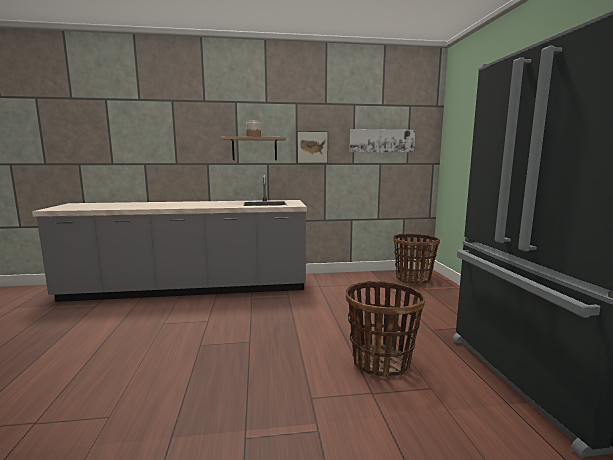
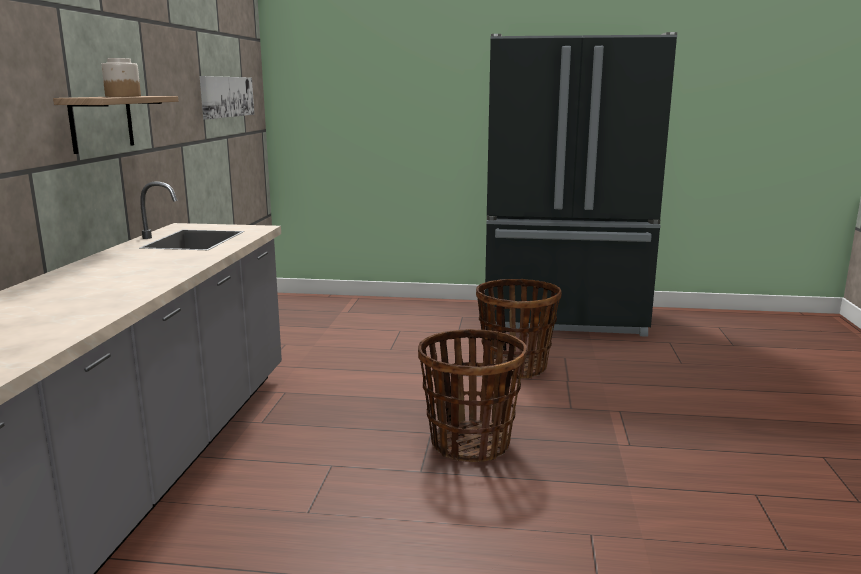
camera: 75 degrees left, 5 degrees up
picture [297,131,328,163] -> none
basket [393,234,440,284] -> basket moved to [418,329,527,462]

